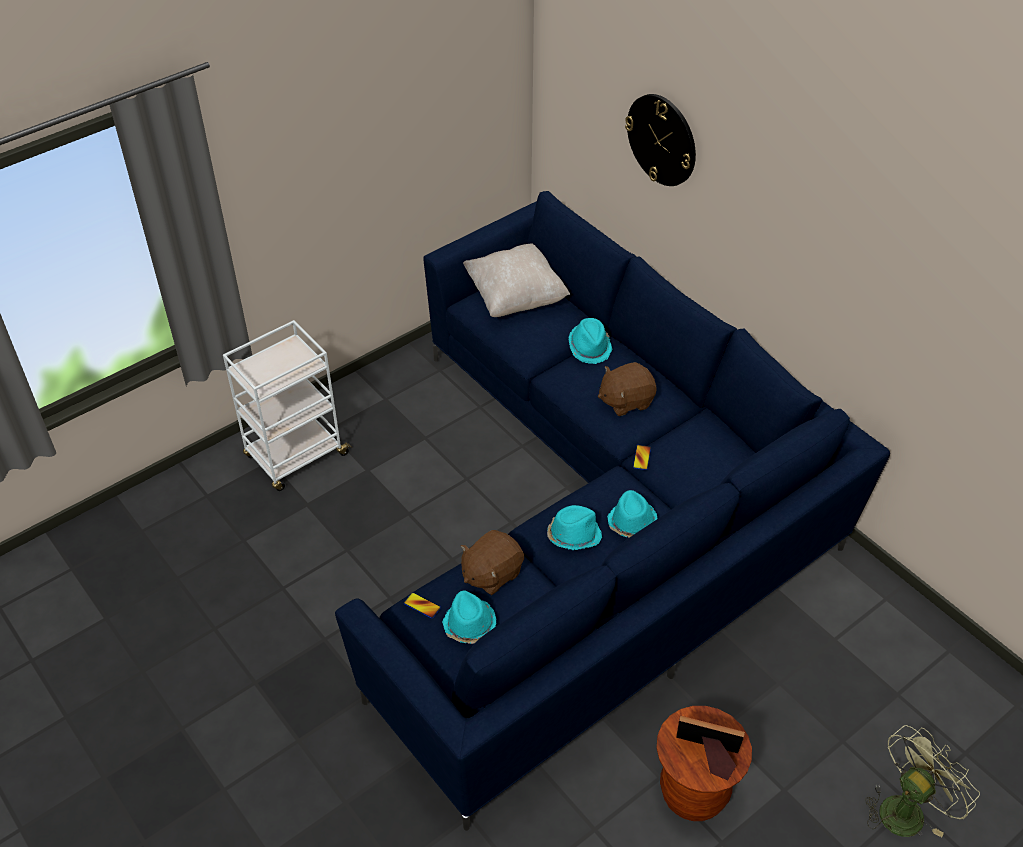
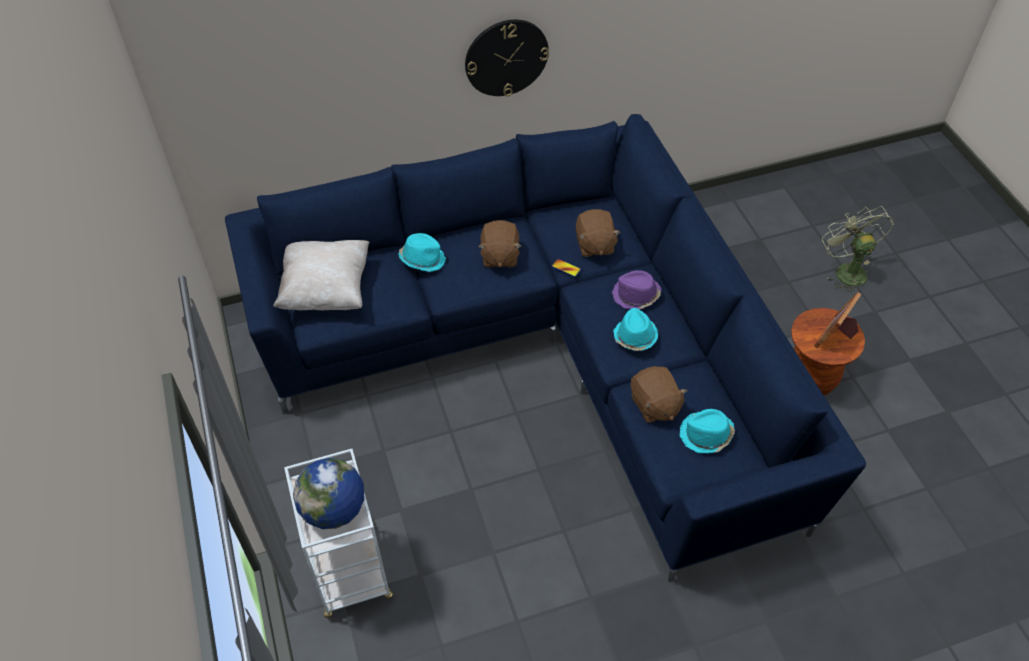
camera: 70 degrees left, 5 degrees up
phone [404,592,441,619] -> none
turquoise hat [607,490,658,538] -> purple hat [612,270,661,309]
wall clock [625,94,696,186] -> wall clock moved to [465,20,549,97]
none -> globe [293,458,364,529]
none -> brown plush toy [576,209,621,257]

